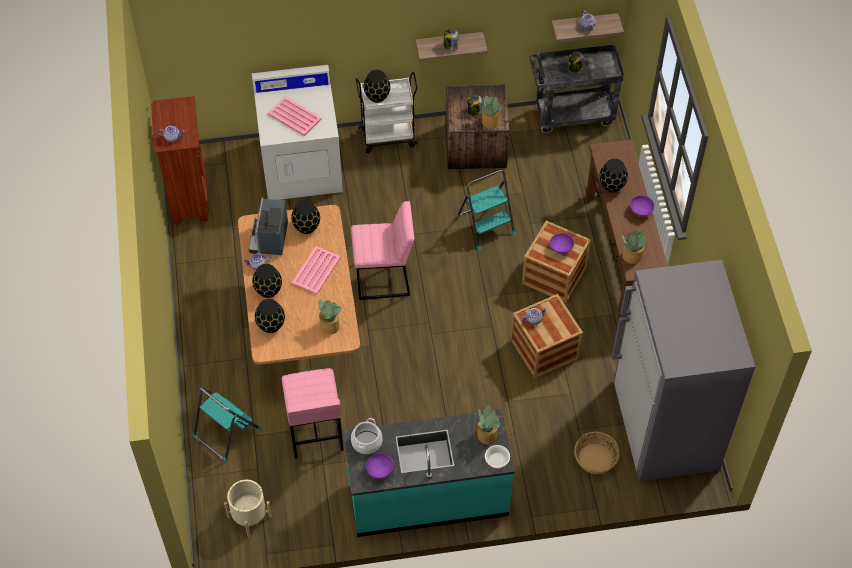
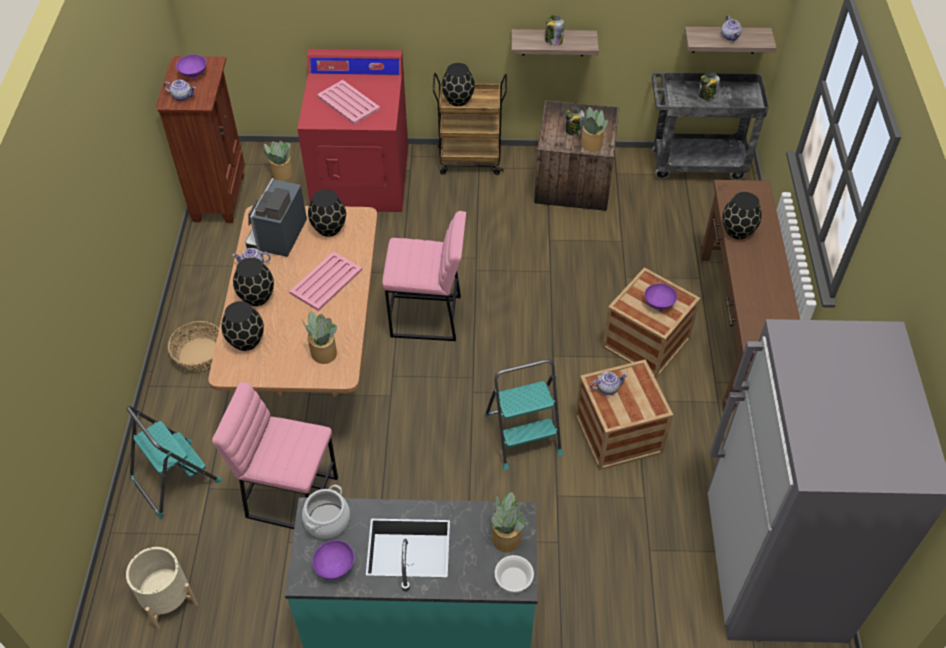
camera: 10 degrees right, 5 degrees down
white washing machine [252,65,343,200] -> red washing machine [297,49,408,212]
pink chair [282,368,344,458] -> pink chair turned 105 degrees clockwise [212,382,338,529]
white cart [356,72,418,153] -> brown cart [433,73,507,175]
turquoise step ladder [457,170,516,251] -> turquoise step ladder moved to [485,359,563,470]
basket [574,431,620,474] -> basket moved to [168,321,219,371]
potted plant [622,230,647,264] -> potted plant moved to [263,141,293,180]
purple bowl [630,195,654,217] -> purple bowl moved to [176,54,206,80]

